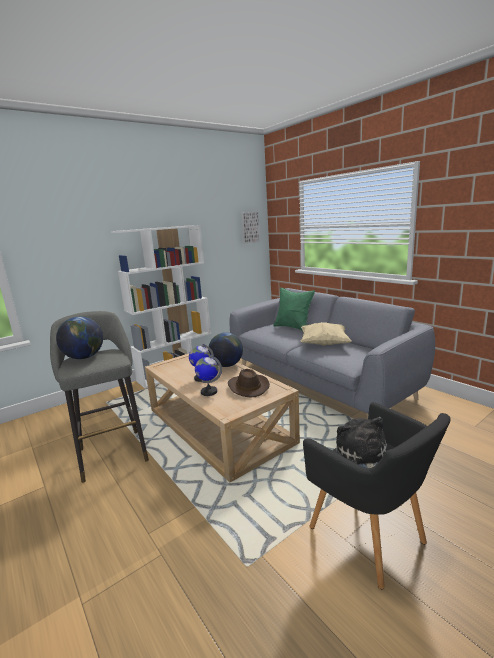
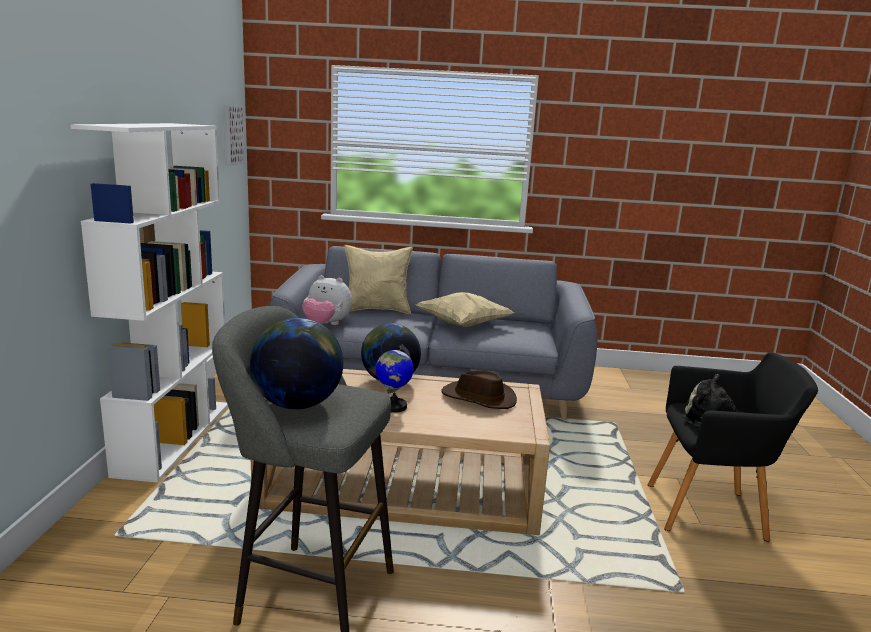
camera: 50 degrees left, 0 degrees up
globe [195,355,222,396] -> none
green pillow [273,288,315,331] -> beige pillow [345,245,413,314]
none -> plush toy [302,275,352,325]

